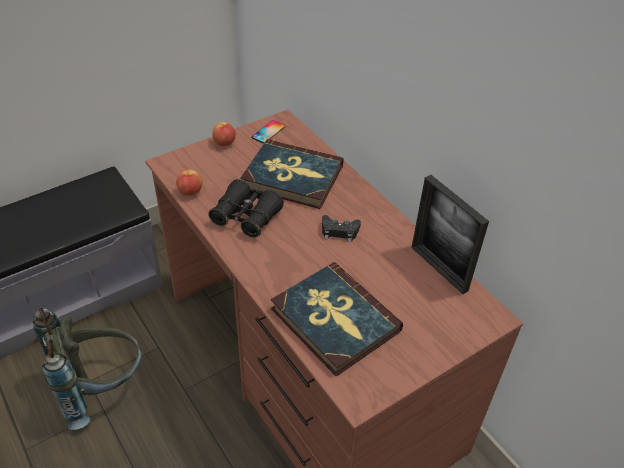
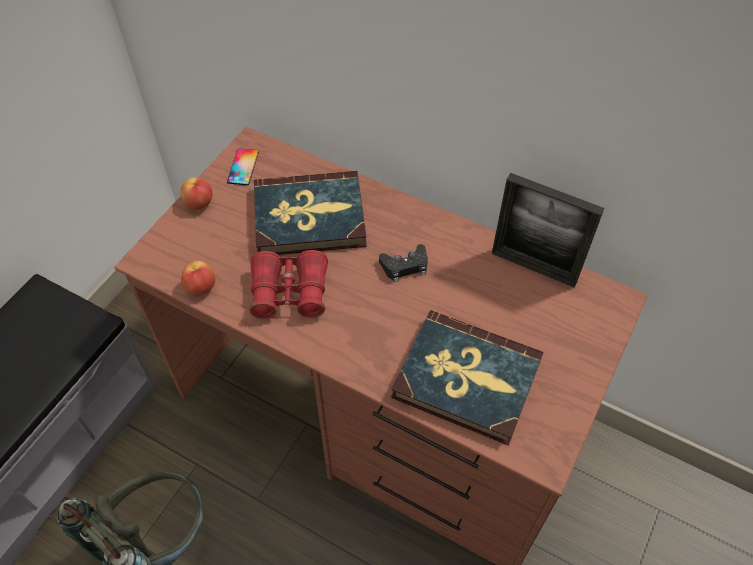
camera: 25 degrees left, 10 degrees up
black binoculars [208,179,284,238] -> red binoculars [249,250,328,319]

